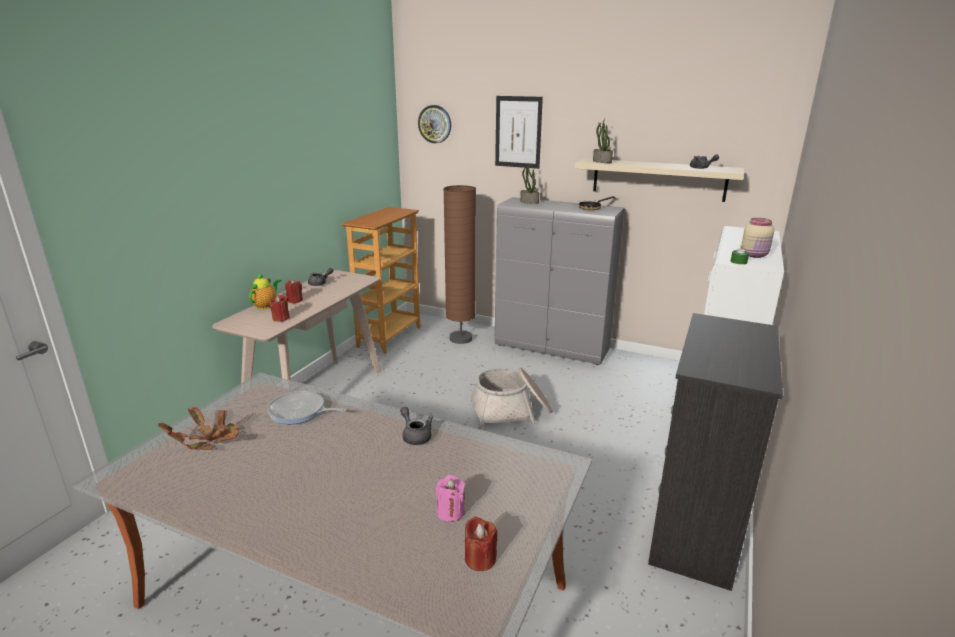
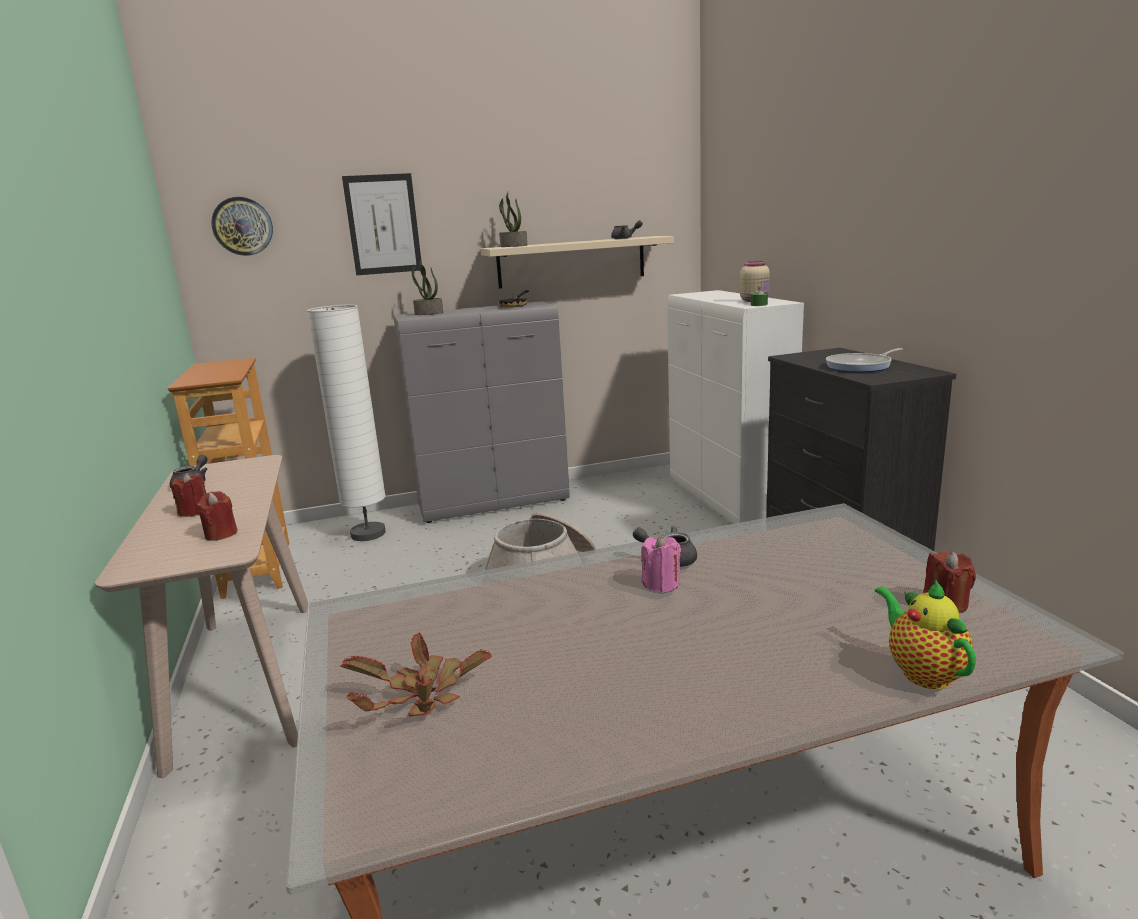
camera: 40 degrees left, 5 degrees down
teapot [249,272,281,309] -> teapot moved to [875,579,976,689]
frying pan [267,391,347,424] -> frying pan moved to [826,348,903,373]
pink candle [436,475,465,522] -> pink candle moved to [641,535,681,593]
brown floor lamp [444,185,476,344] -> white floor lamp [307,305,386,541]

